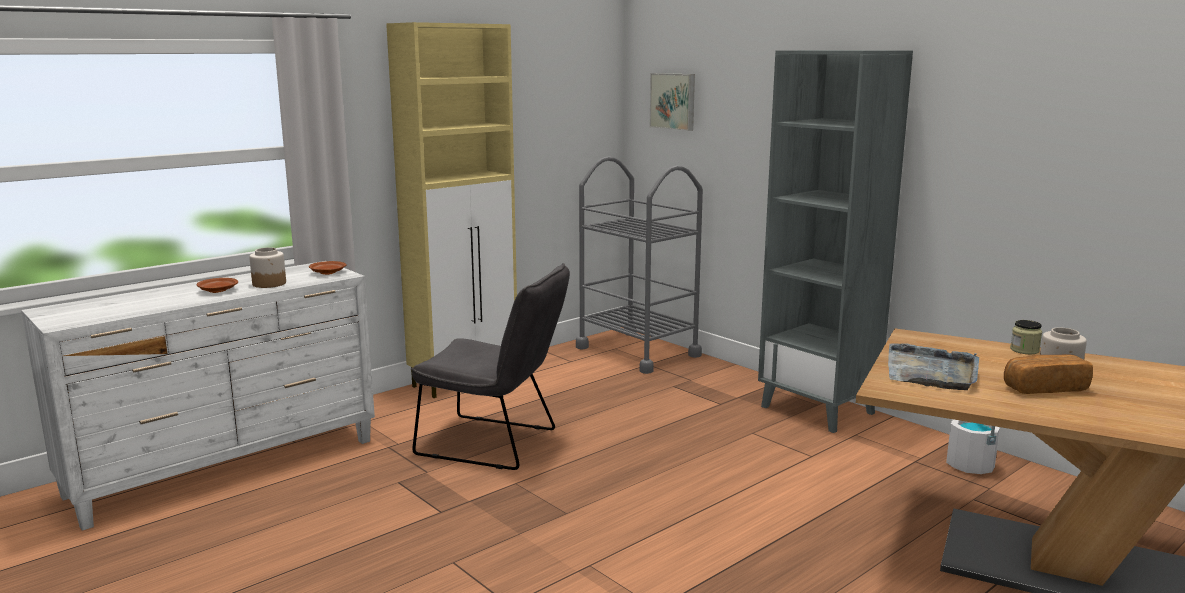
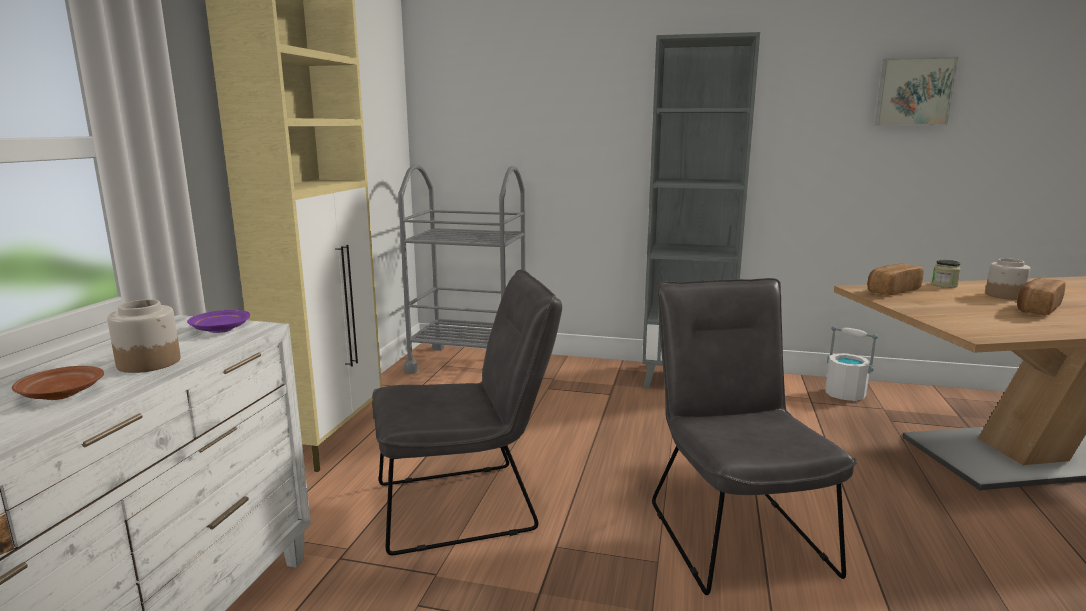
camera: 35 degrees left, 0 degrees up
brown plate [309,261,346,275] -> purple plate [187,310,250,333]
picture [650,73,695,131] -> picture moved to [875,57,958,125]
grey tray [888,343,979,390] -> none
none -> grey chair [652,278,857,595]
none -> bread [867,263,924,296]

